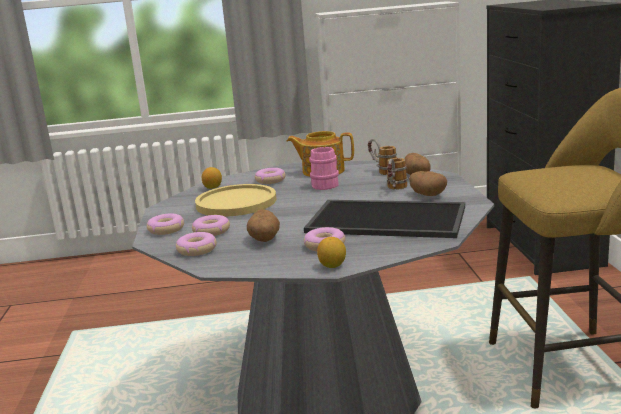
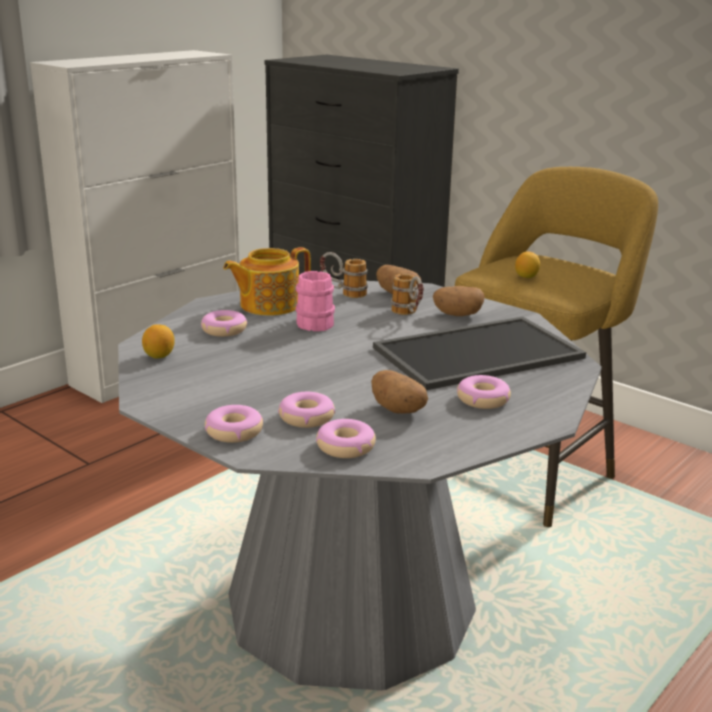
camera: 45 degrees left, 5 degrees up
yellow plate [195,184,276,217] -> none
lemon [317,237,346,268] -> lemon moved to [515,251,540,278]

